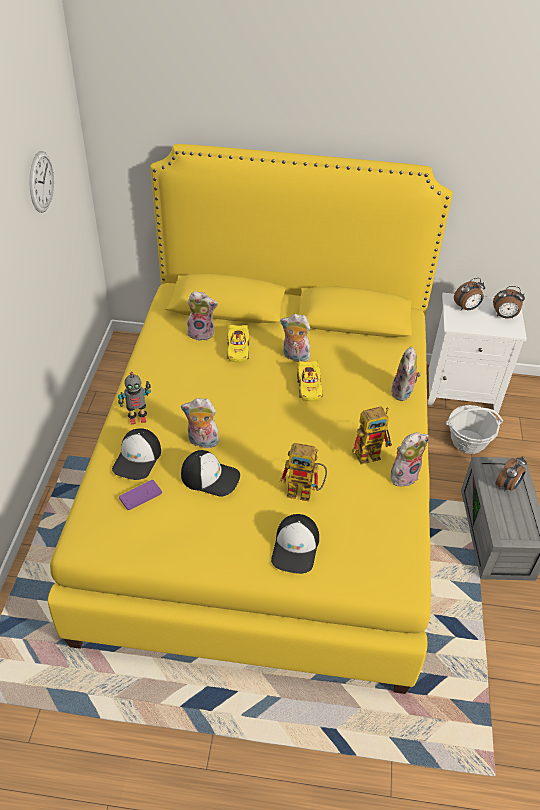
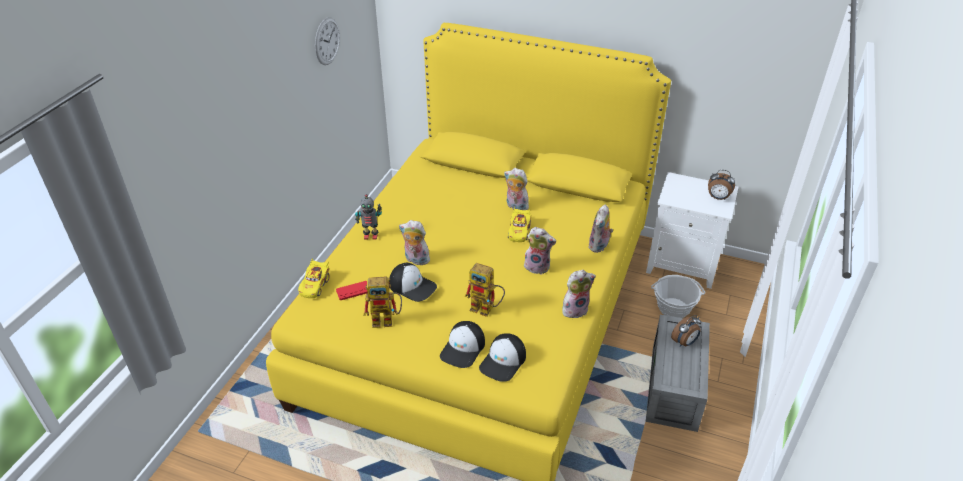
camera: 15 degrees right, 5 degrees down
cap [112,428,161,480] -> cap moved to [479,333,526,382]
purple game controller [119,480,162,510] -> red game controller [336,281,367,300]
plush toy [187,291,218,341] -> plush toy moved to [524,227,556,274]
yellow toy car [227,323,249,362] -> yellow toy car moved to [298,258,329,298]
toy robot [352,407,392,465] -> toy robot moved to [364,277,402,328]
alarm clock [454,278,485,310] -> none

